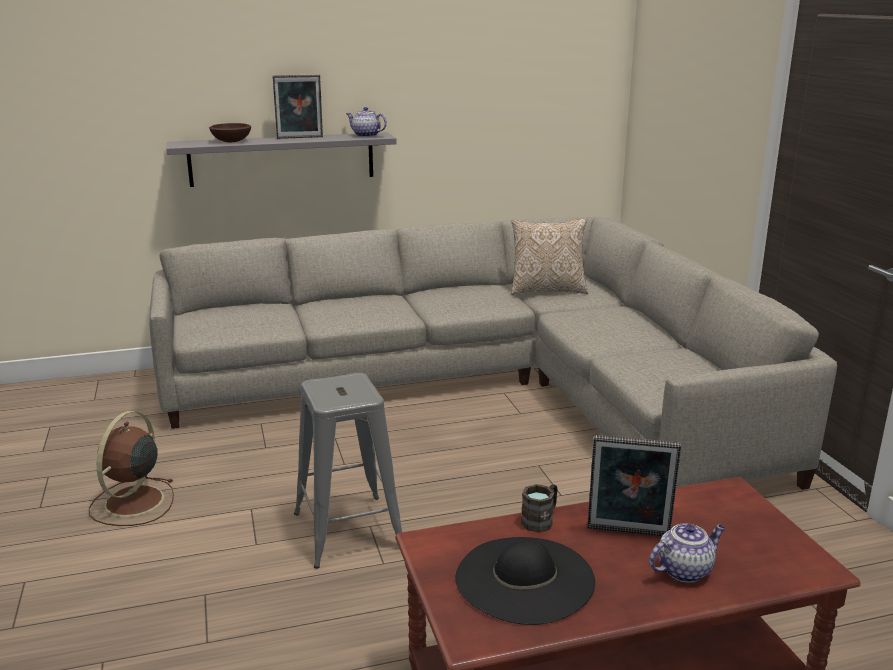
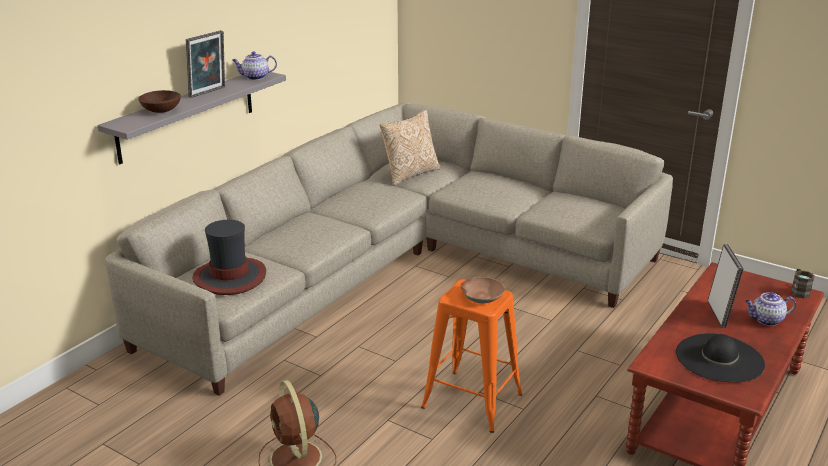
camera: 40 degrees left, 5 degrees up
grey stool [294,373,402,569] -> orange stool [421,279,523,433]
brown mug [521,484,558,533] -> brown mug moved to [791,269,815,299]
picture frame [587,435,681,536] -> picture frame turned 60 degrees counterclockwise [708,244,744,328]
teapot [649,523,725,583] -> teapot turned 120 degrees counterclockwise [745,292,796,326]
none -> hat [192,220,266,295]
none -> brown bowl [461,277,505,303]

